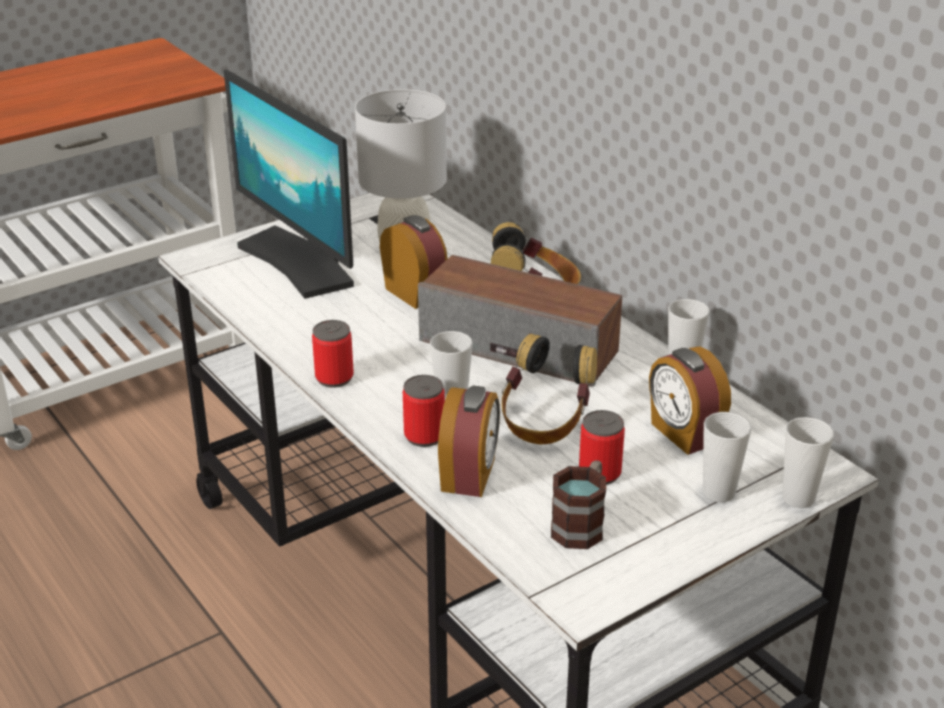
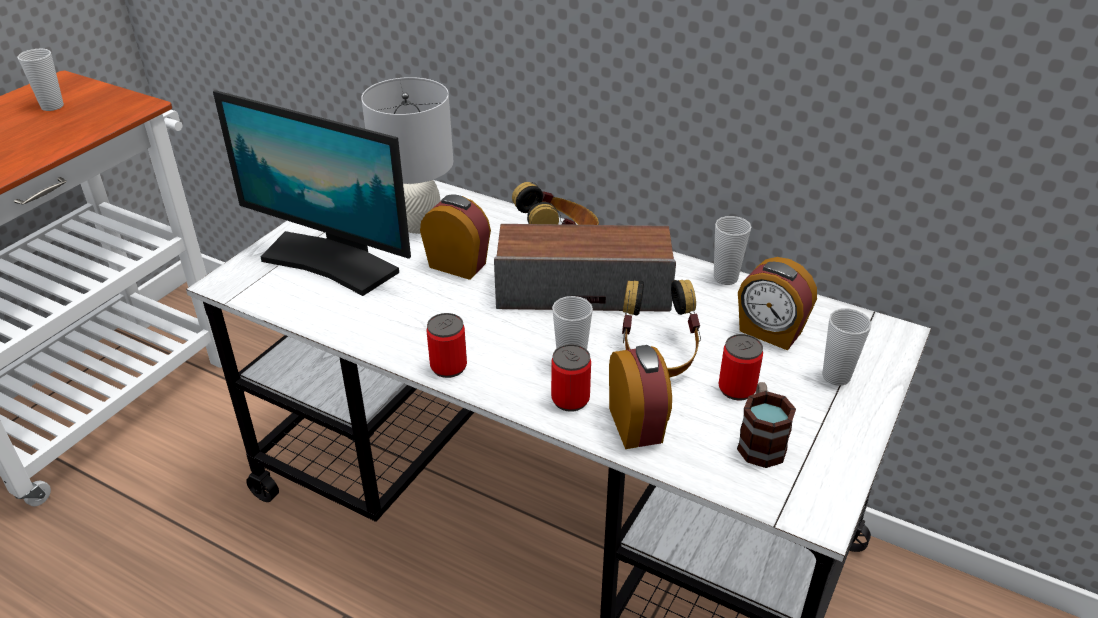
camera: 25 degrees left, 5 degrees up
cup [782,417,834,508] -> cup moved to [17,49,64,111]

